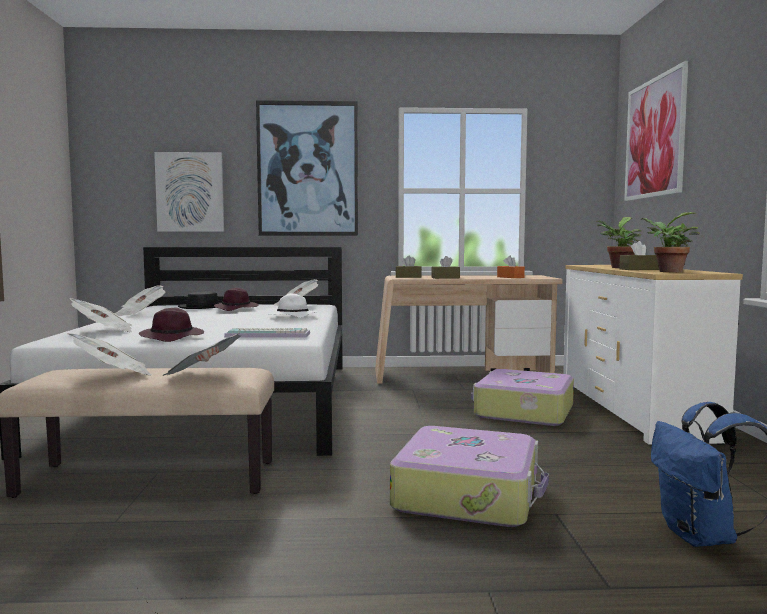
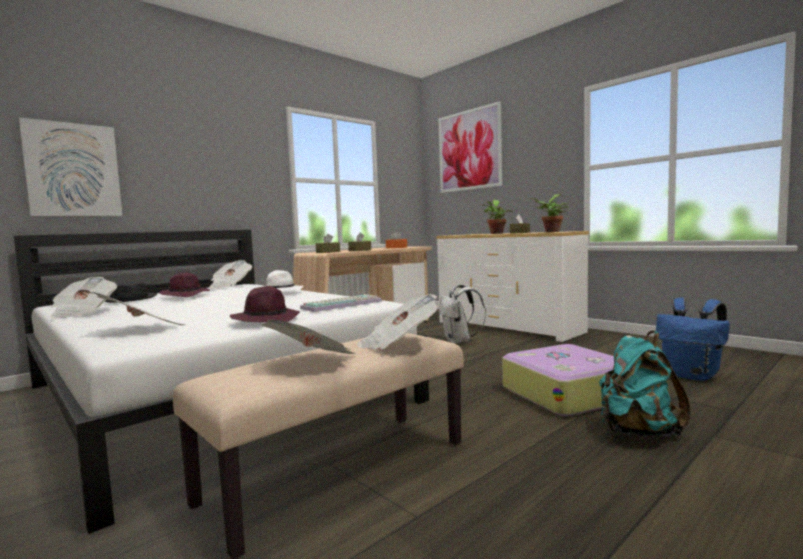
camera: 40 degrees left, 0 degrees up
picture [256,100,358,236] -> none
suitcase [471,369,574,426] -> white backpack [440,285,486,344]
none -> turquoise backpack [599,331,690,437]

